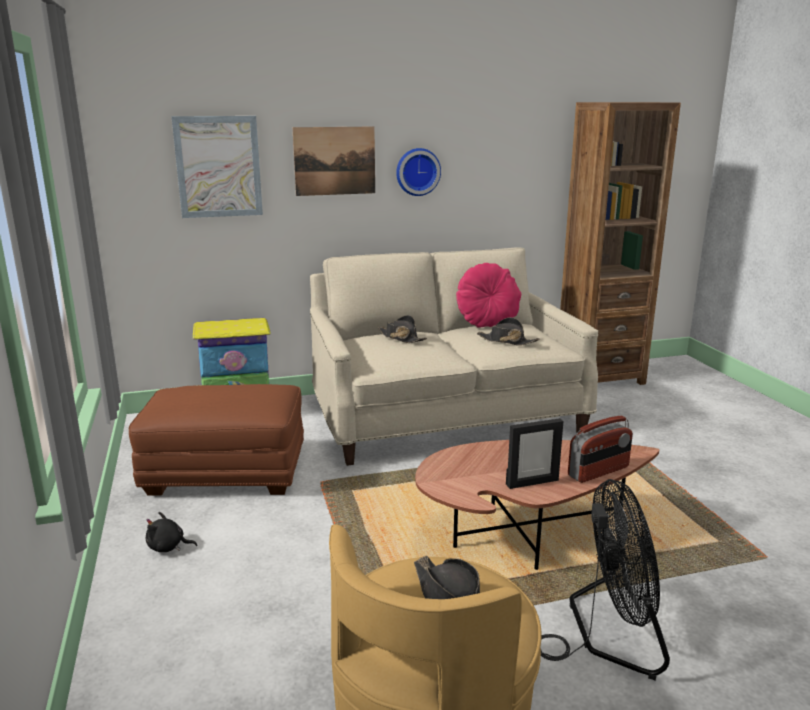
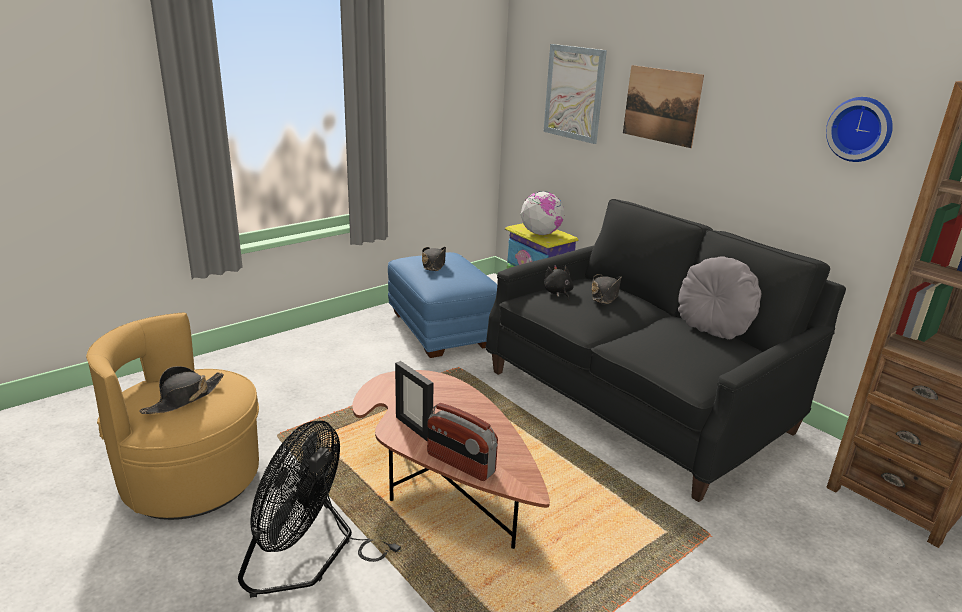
camera: 65 degrees right, 5 degrees up
brown ottoman [129,384,304,496] -> blue ottoman [388,252,497,358]
black plush toy [146,512,198,552] -> black plush toy moved to [544,265,574,300]
beige sofa [310,247,598,466] -> black sofa [485,199,846,502]
wall clock [396,148,441,196] -> wall clock moved to [826,97,893,162]
pink pillow [456,263,521,328] -> grey pillow [678,256,761,339]
black hat [477,317,540,346] -> black hat moved to [422,247,446,271]
black fan [541,479,670,681] -> black fan turned 135 degrees clockwise [238,421,402,598]
none -> globe [521,191,564,235]

